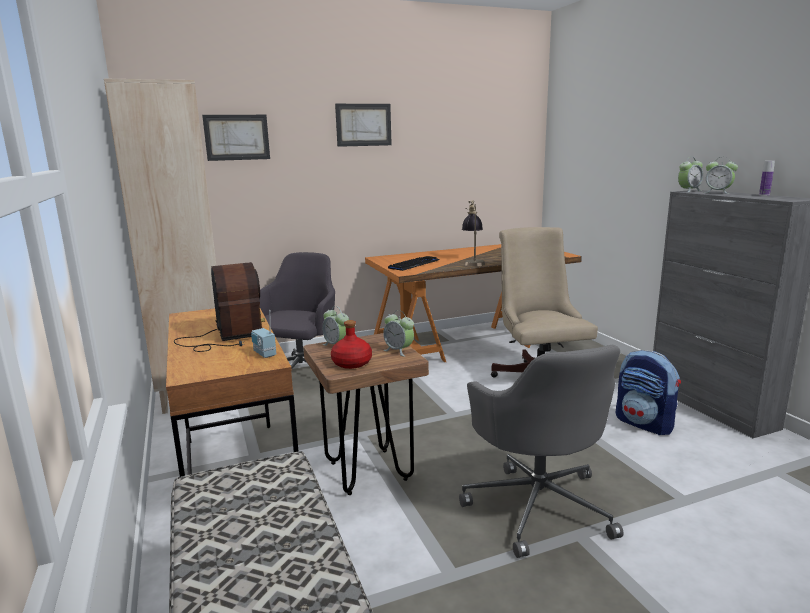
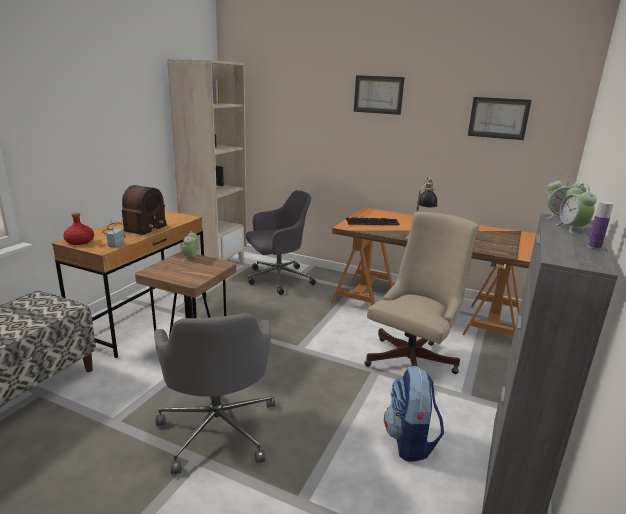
camera: 45 degrees right, 5 degrees up
picture [202,115,270,161] -> picture moved to [468,97,532,140]
red bottle [331,320,372,369] -> red bottle moved to [63,213,94,245]
alarm clock [383,310,414,357] -> none
grey office chair [459,345,624,558] -> grey office chair turned 45 degrees counterclockwise [154,313,275,474]

